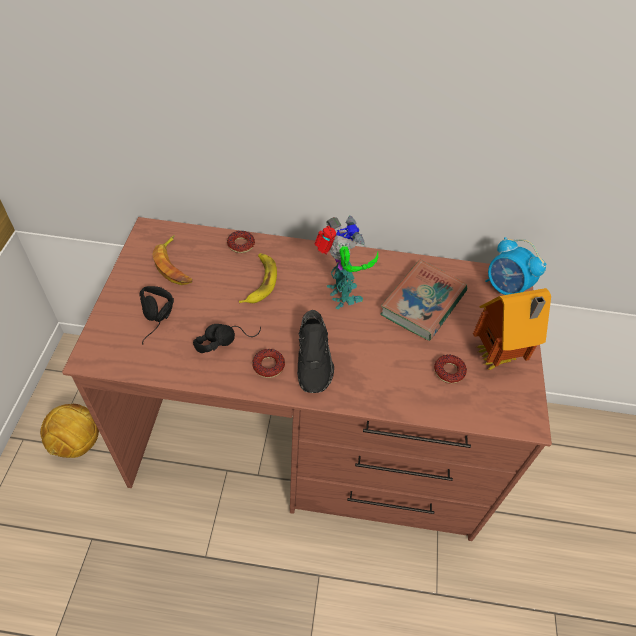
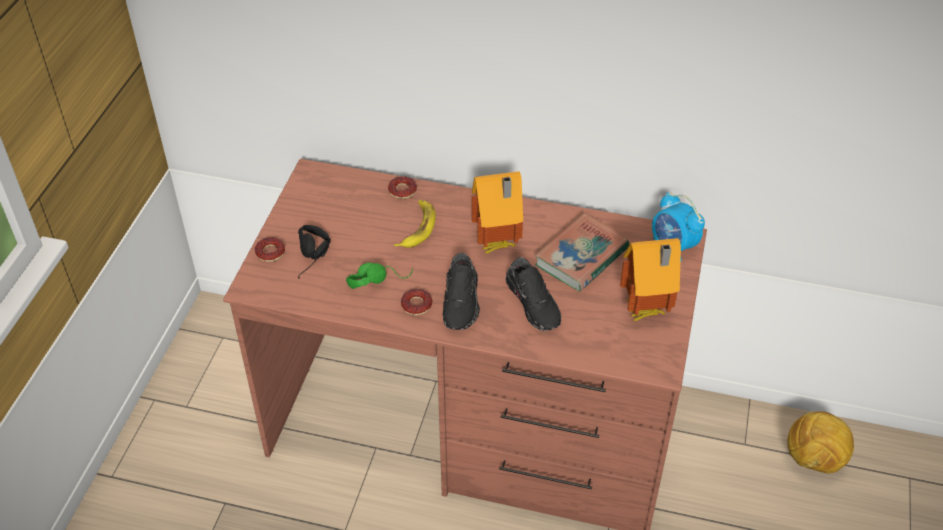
camera: 10 degrees right, 5 degrees down
football [40,404,99,458] -> football moved to [787,411,854,473]
banana [152,235,192,285] -> none
black headphones [193,324,261,353] -> green headphones [346,263,413,289]
toy robot [315,215,378,309] -> toy house [471,171,523,254]
donut [434,355,467,384] -> donut moved to [255,237,285,262]
none -> black shoe [505,257,561,331]

